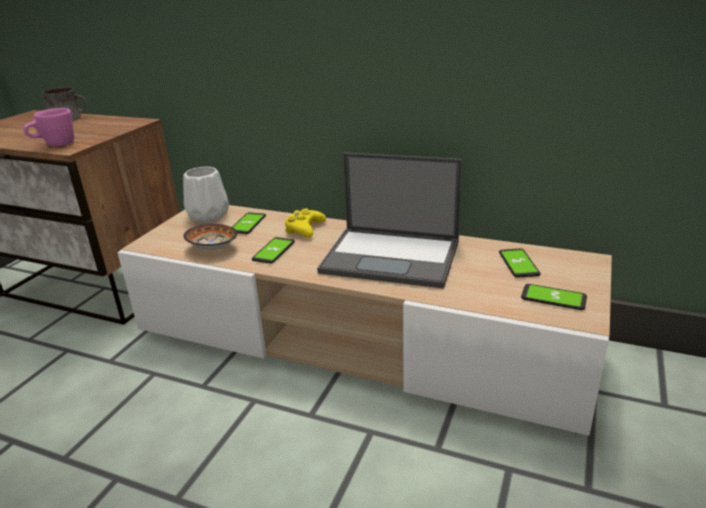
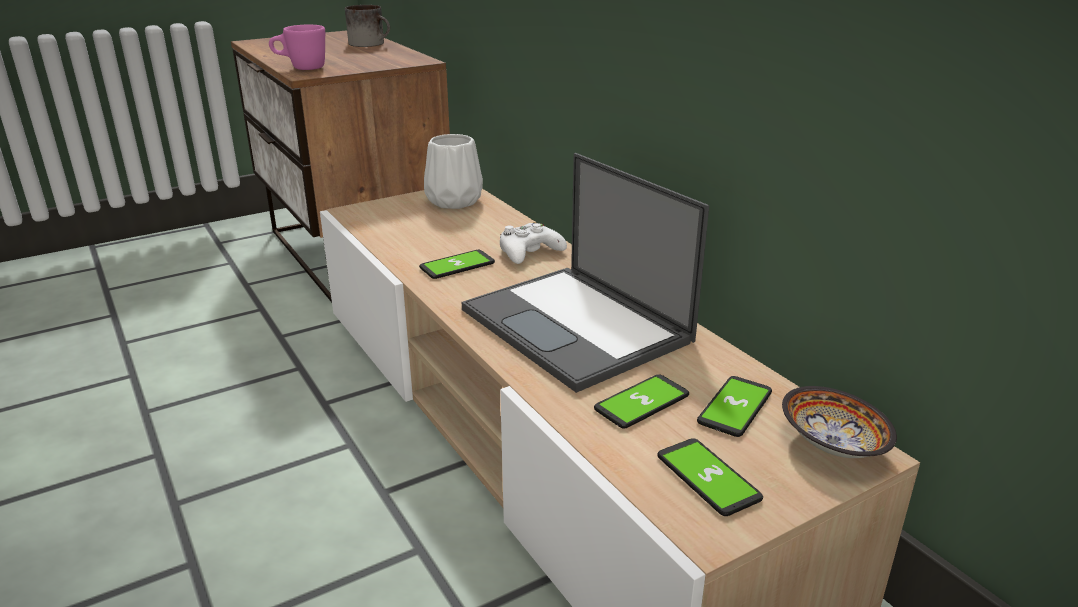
camera: 35 degrees right, 0 degrees up
bowl [184,224,238,250] -> bowl moved to [782,386,897,458]
phone [232,213,266,234] -> phone moved to [594,374,689,429]
yellow game controller [285,208,326,237] -> white game controller [500,222,567,264]

